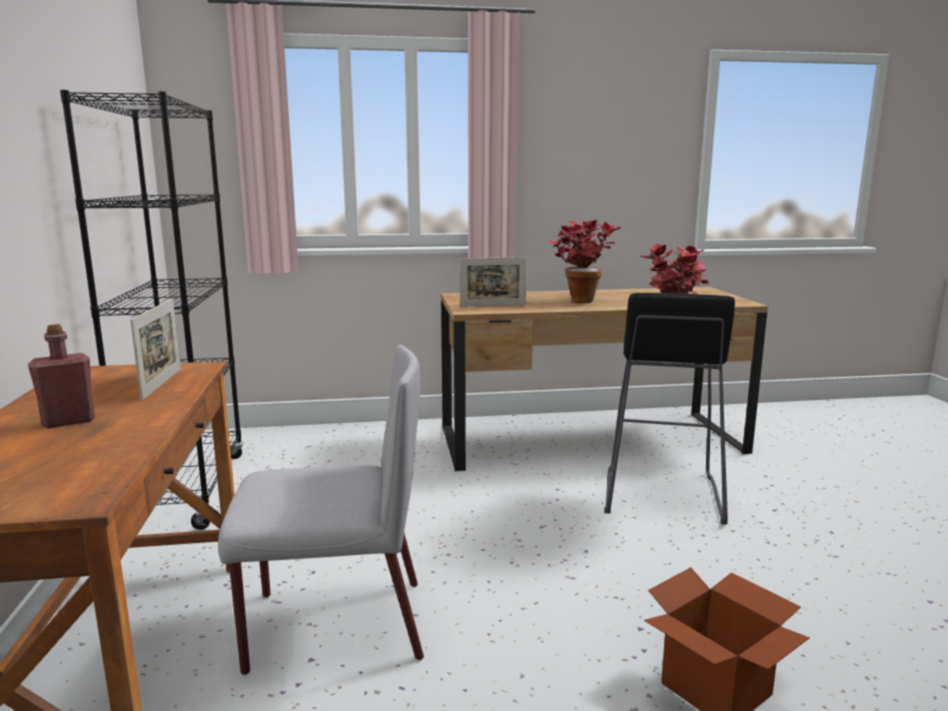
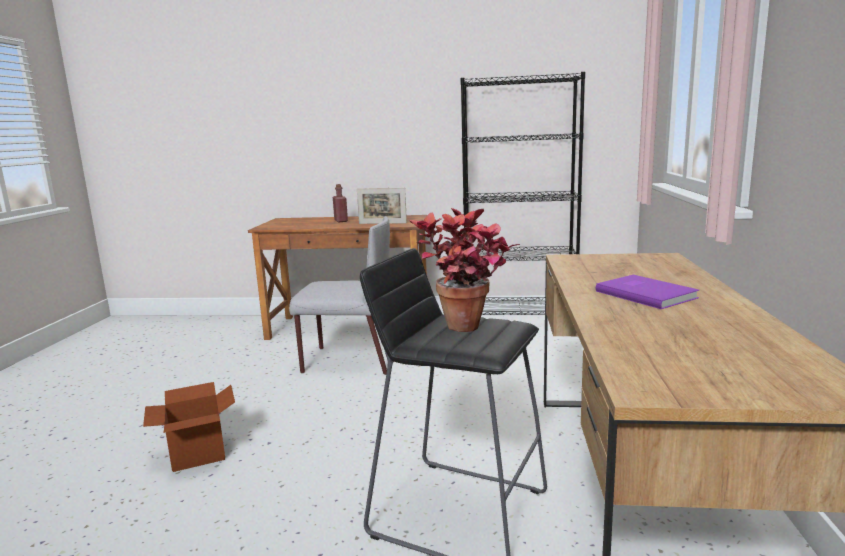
camera: 105 degrees right, 0 degrees up
grey chair [218,345,424,675] -> grey chair turned 90 degrees counterclockwise [289,216,390,375]
picture frame [460,257,527,307] -> none
potted plant [547,220,621,303] -> purple book [596,275,700,309]

